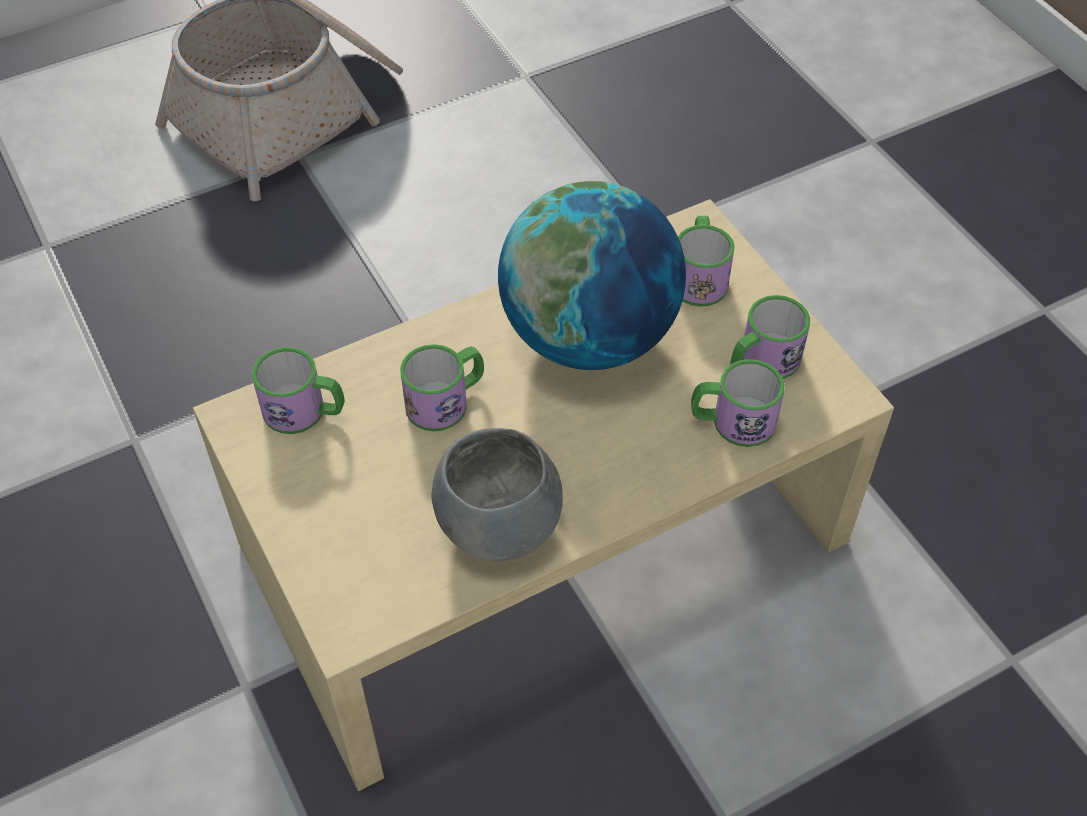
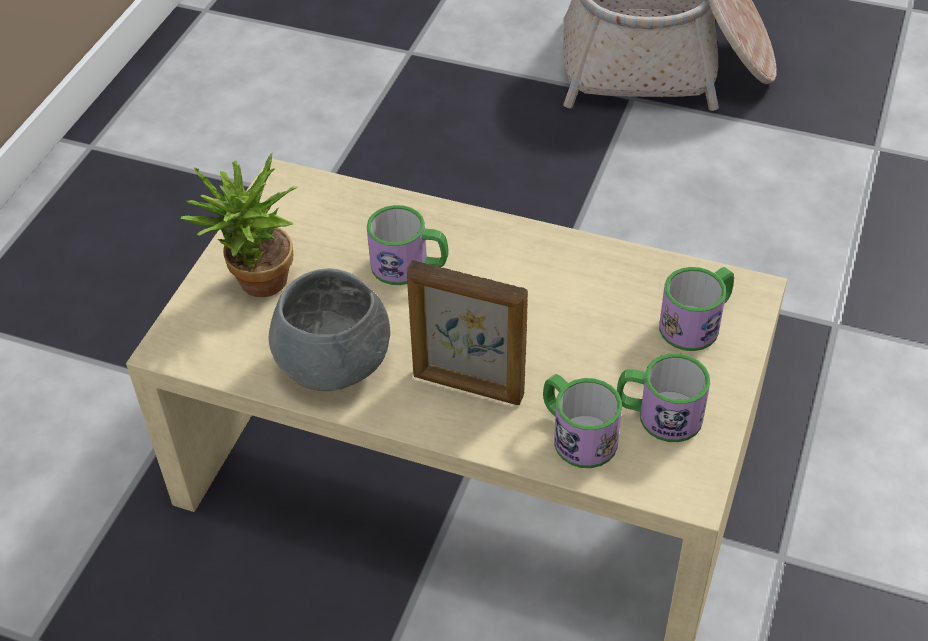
camera: 50 degrees right, 5 degrees down
mug [252,347,345,434] -> none
globe [498,181,686,370] -> none
none -> potted plant [181,152,298,297]
none -> picture frame [407,260,528,405]

